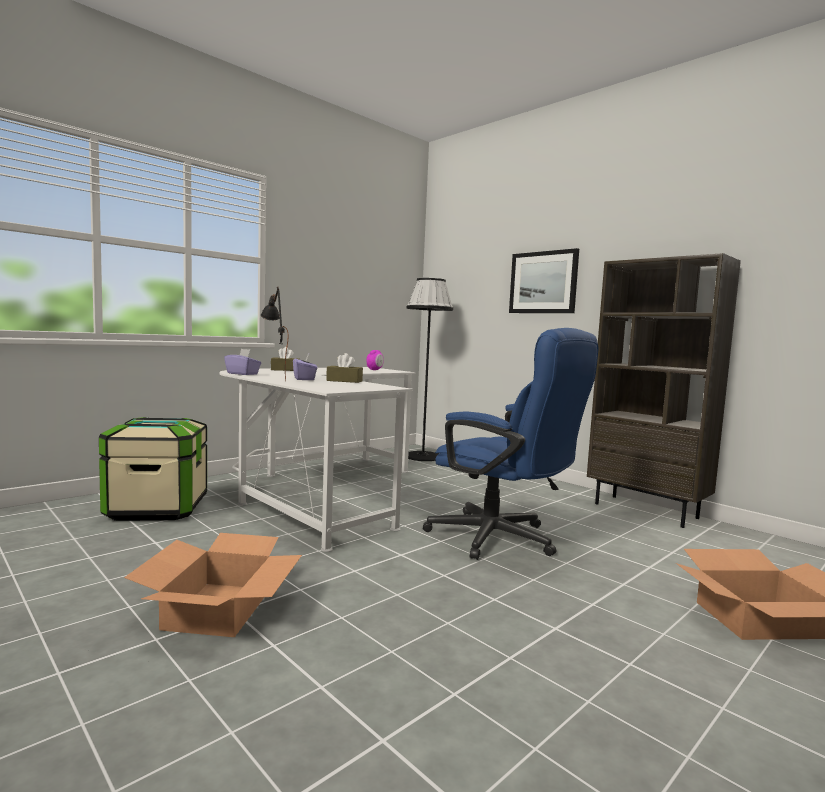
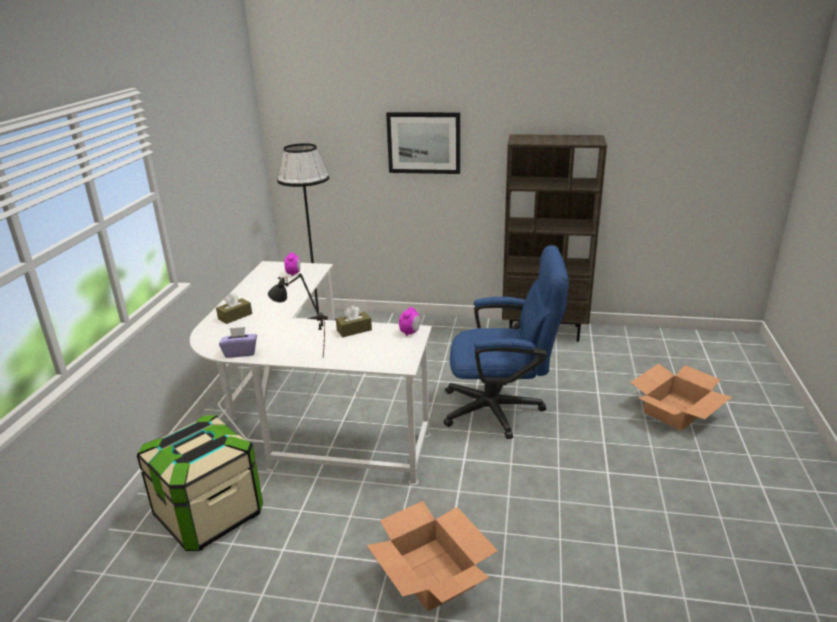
camera: 35 degrees left, 20 degrees up
purple tissue box [293,353,318,380] -> none
none -> alarm clock [399,307,420,336]

